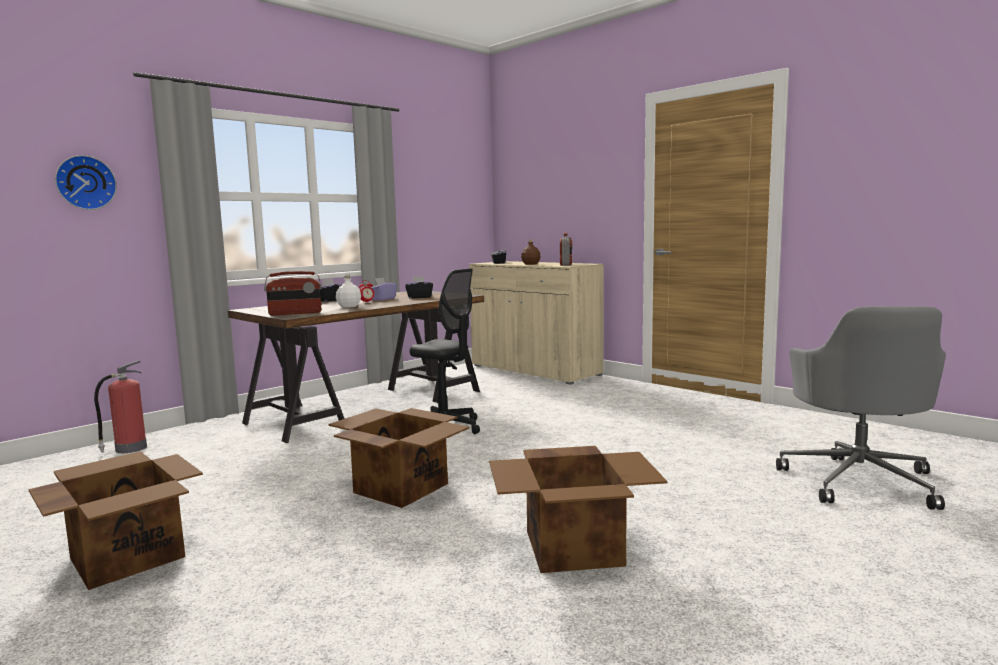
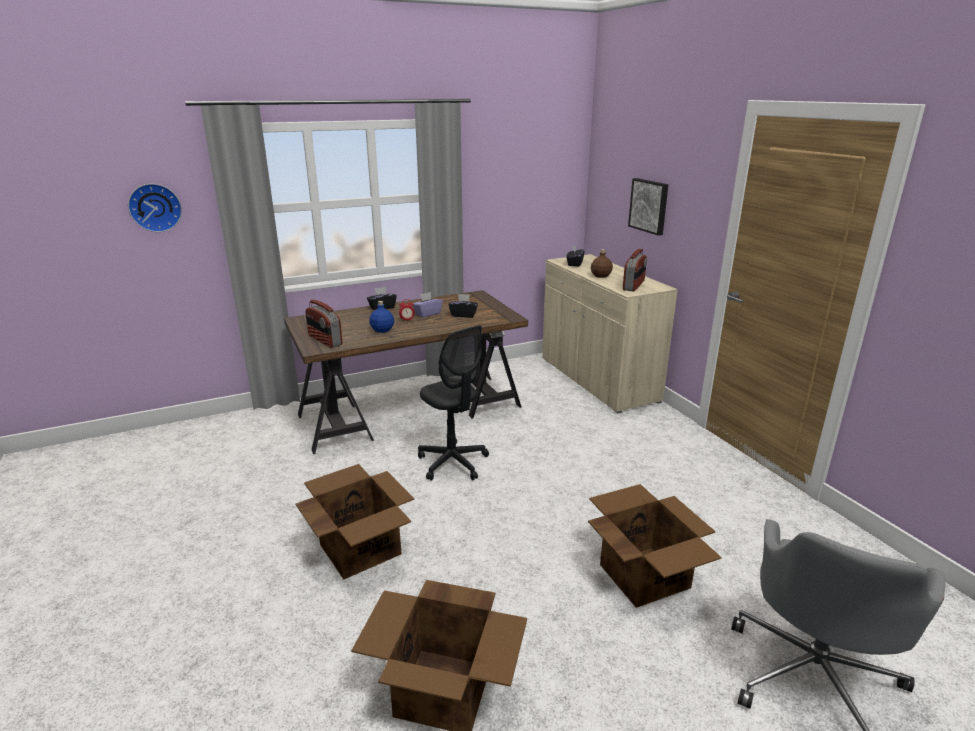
camera: 20 degrees right, 15 degrees up
cardboard box [29,451,203,590] -> cardboard box moved to [588,484,721,608]
fire extinguisher [94,360,147,453] -> none
radio [264,271,322,316] -> radio turned 45 degrees clockwise [305,300,343,348]
white bottle [336,275,361,308] -> blue bottle [369,301,394,333]
none -> picture [628,178,668,235]

